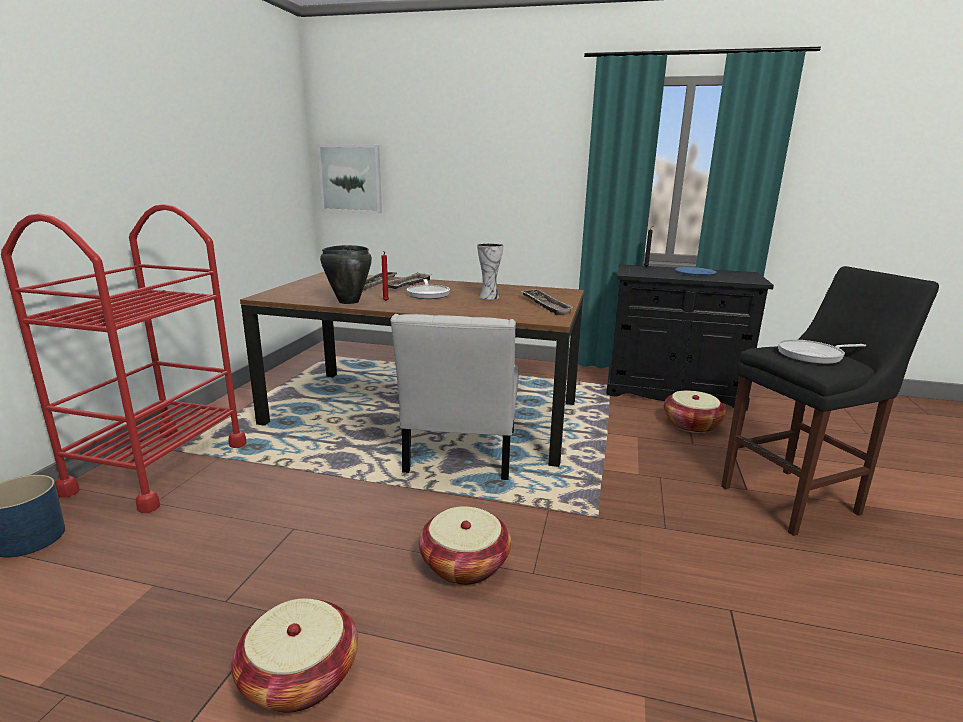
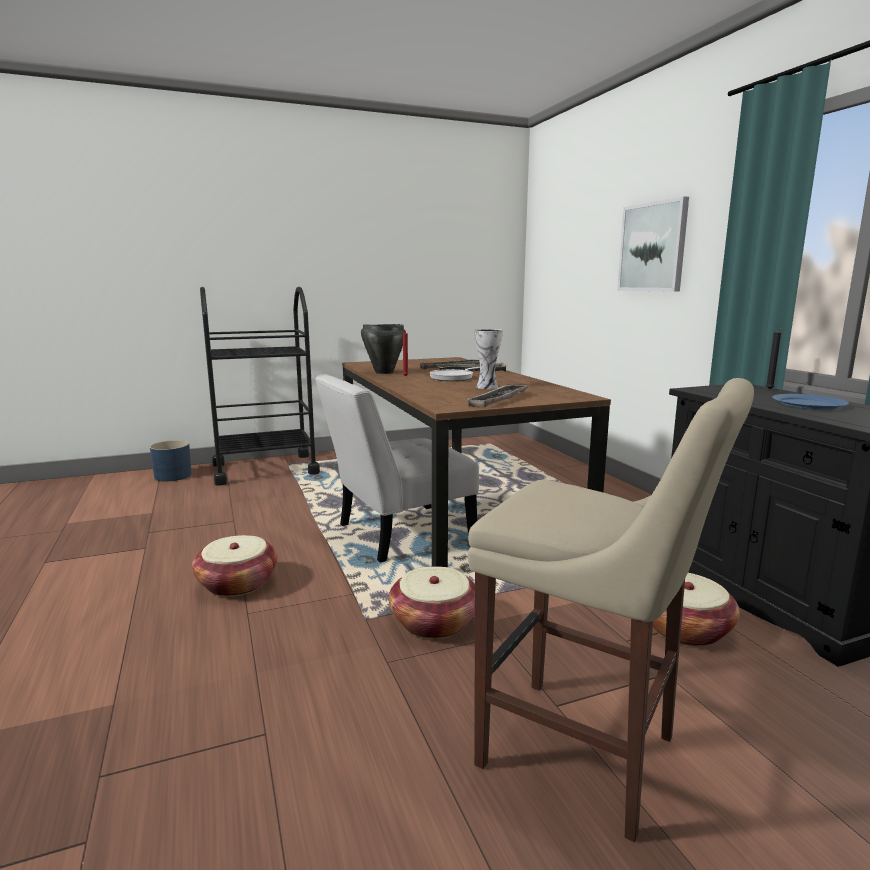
camera: 55 degrees right, 5 degrees down
red cart [1,204,247,513] -> black cart [200,287,320,486]
basket [231,599,358,713] -> basket moved to [389,566,475,639]
picture [317,144,382,213] -> picture moved to [617,196,689,292]
black stool [721,266,939,536] -> beige stool [468,378,754,842]
frying pan [778,339,866,364] -> none

